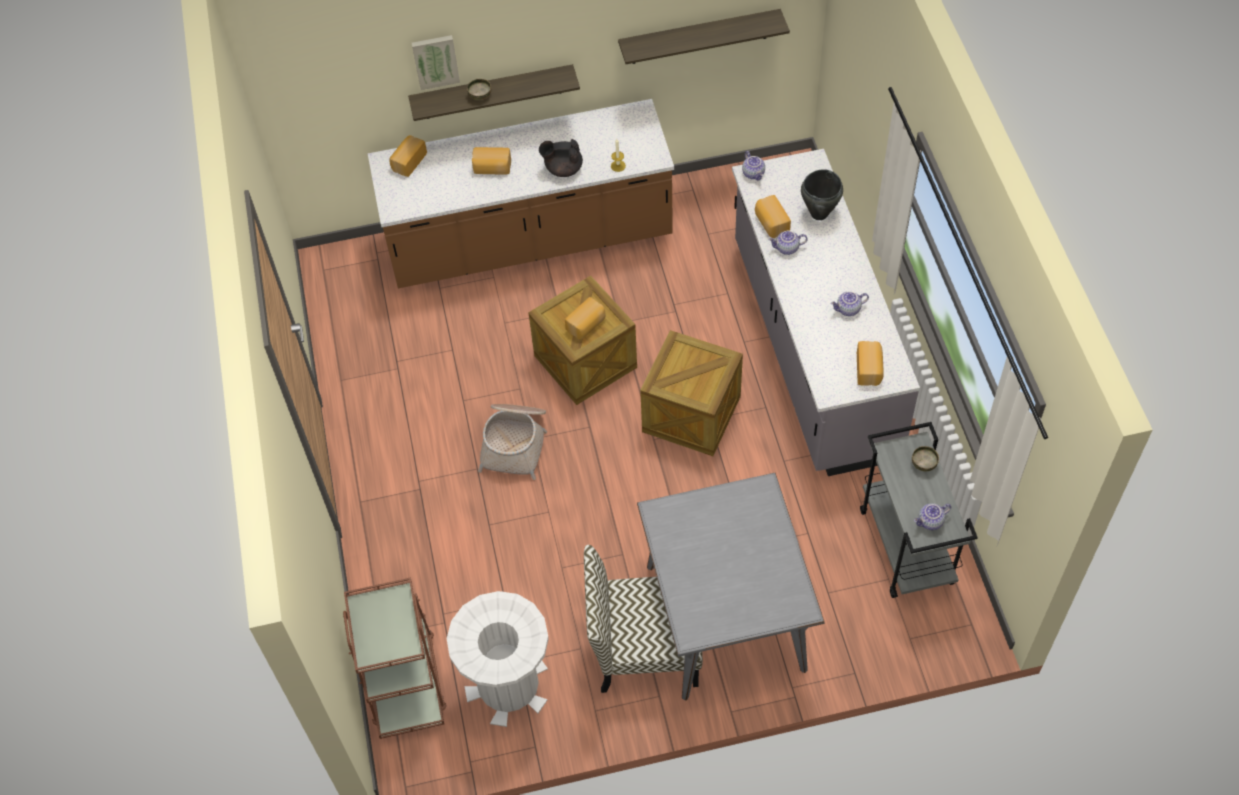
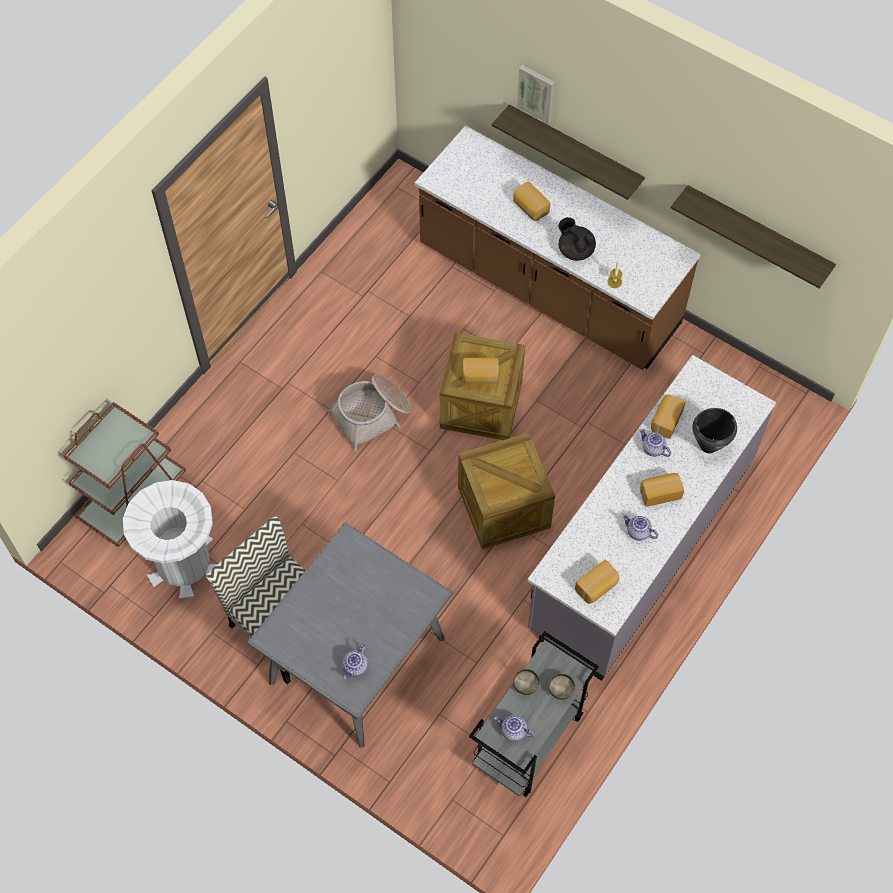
camera: 45 degrees right, 5 degrees up
bread [389,135,427,177] -> bread moved to [640,473,684,507]
bowl [467,79,491,100] -> bowl moved to [513,669,540,695]
teapot [742,151,765,180] -> teapot moved to [342,644,368,679]

